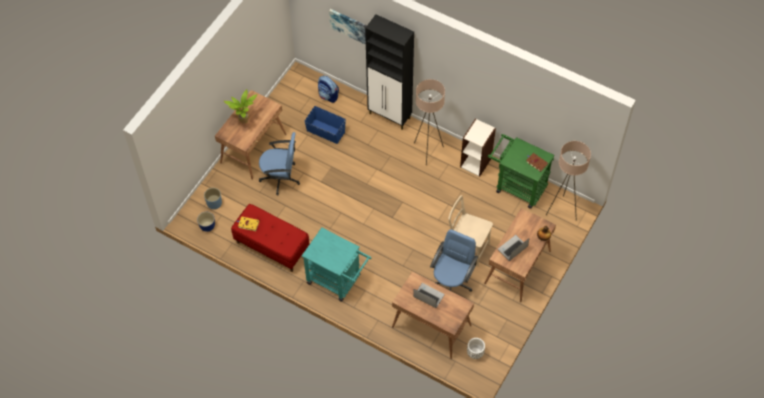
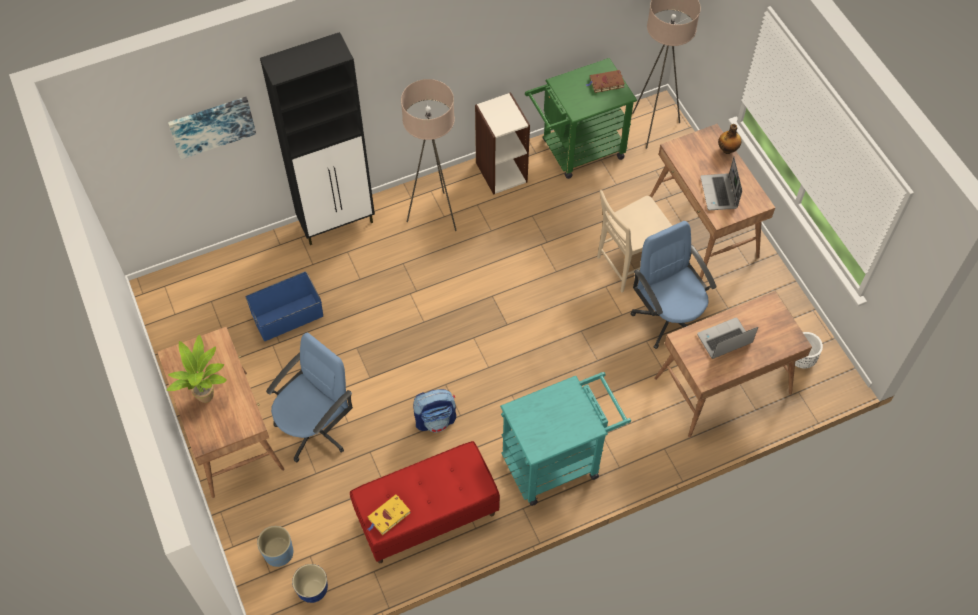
camera: 55 degrees left, 0 degrees up
backpack [318,75,339,103] -> backpack moved to [413,389,456,432]

